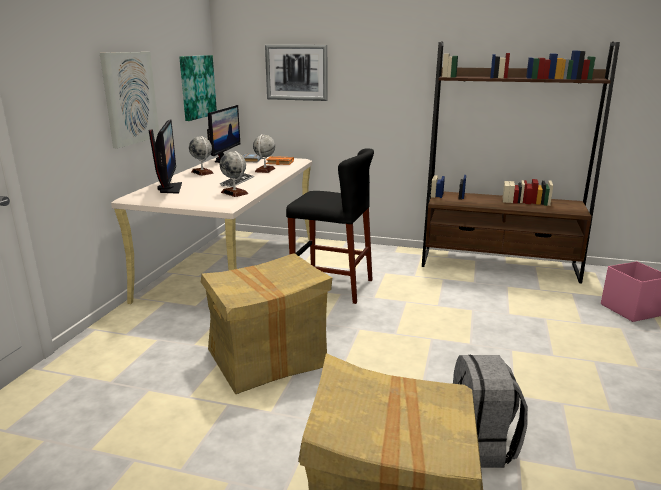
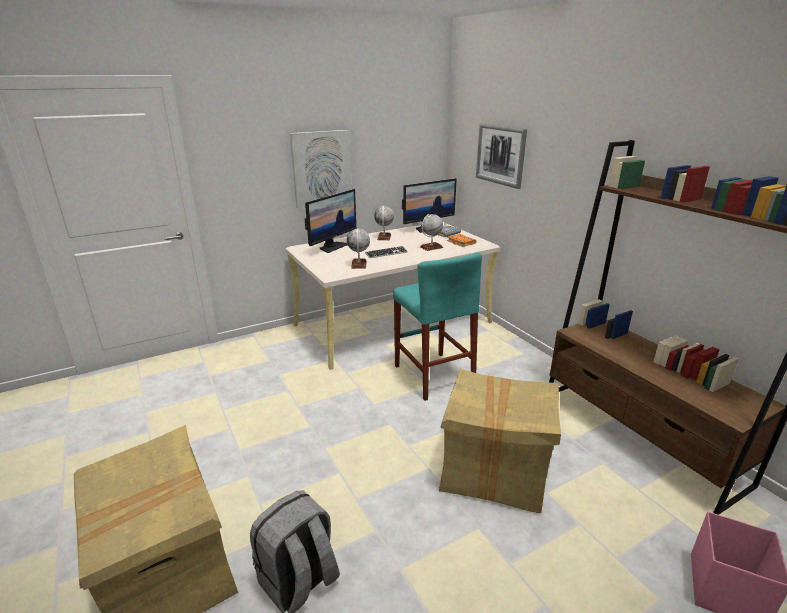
camera: 45 degrees right, 5 degrees up
picture [179,55,217,121] -> none
cardboard box [201,254,332,394] -> cardboard box moved to [439,369,561,513]
black stool [286,148,374,304] -> turquoise stool [393,252,482,401]

